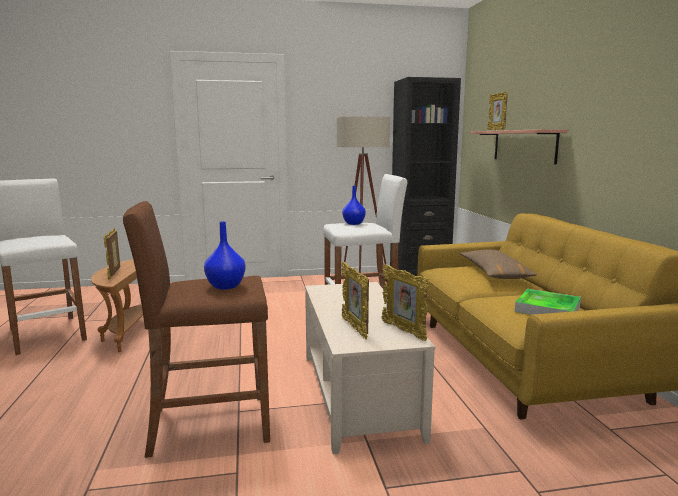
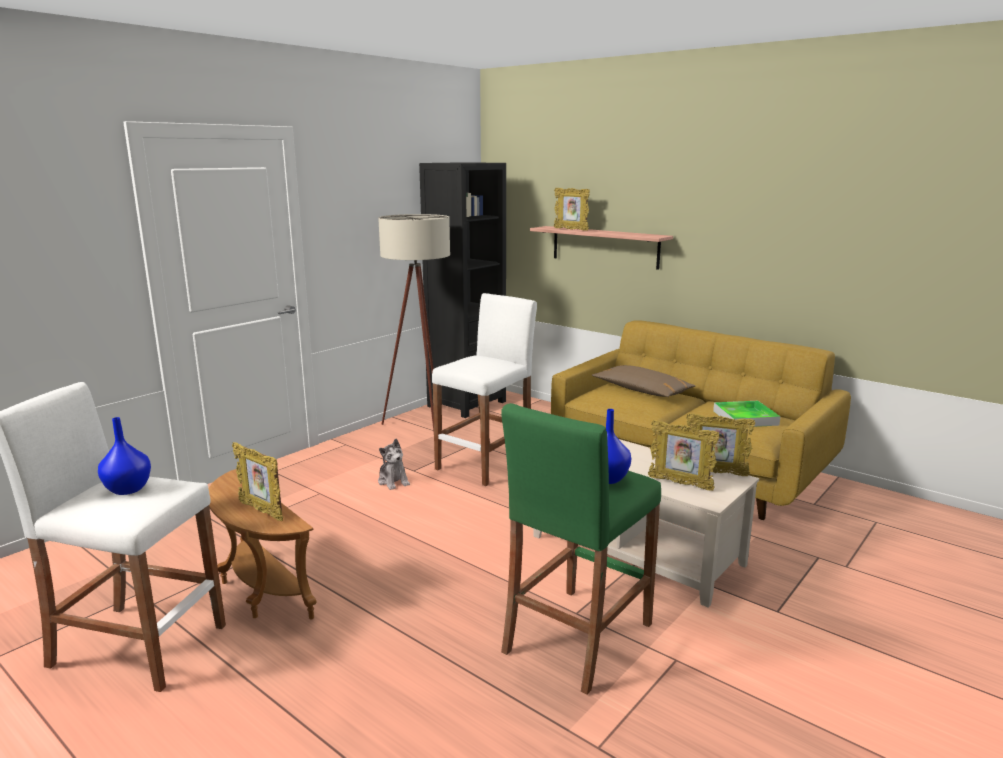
camera: 40 degrees left, 5 degrees up
brown stool [123,201,270,458] -> green stool [501,403,661,695]
blue vase [342,186,366,225] -> blue vase moved to [98,417,151,495]
none -> plush toy [378,439,410,490]

